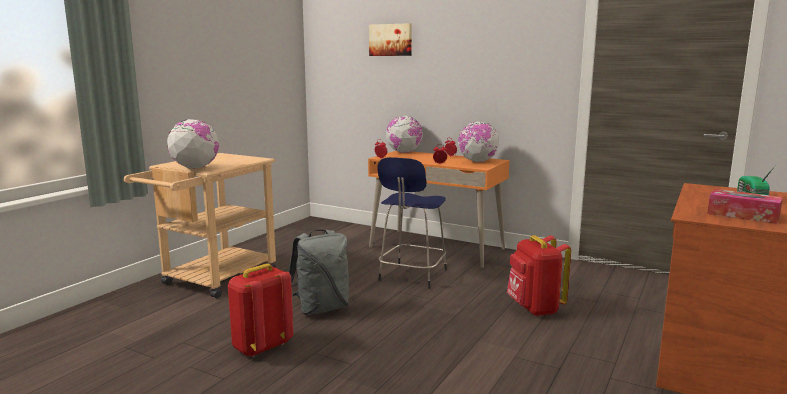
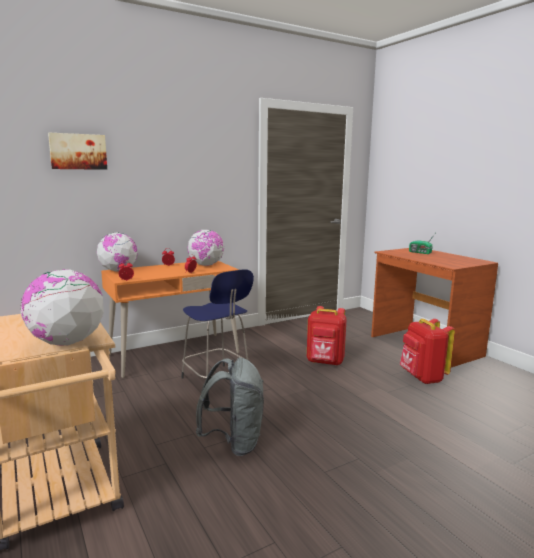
camera: 60 degrees left, 0 degrees up
red backpack [228,263,294,357] -> red backpack moved to [400,319,455,384]
tissue box [707,189,783,224] -> none

